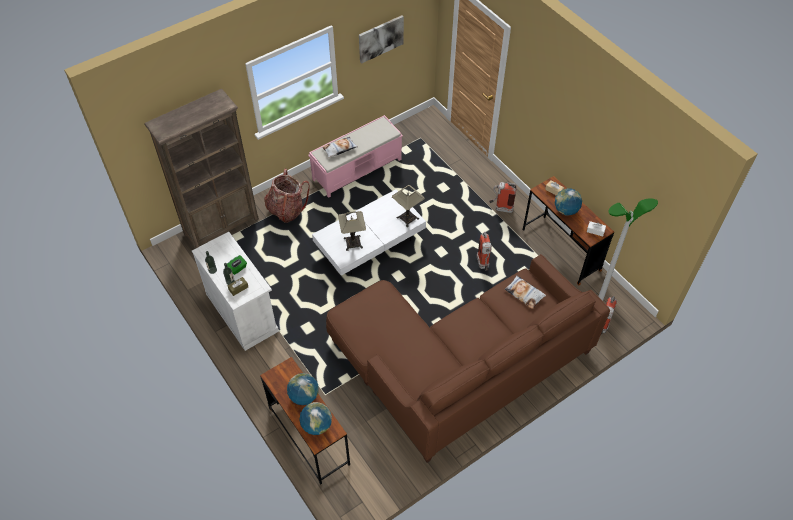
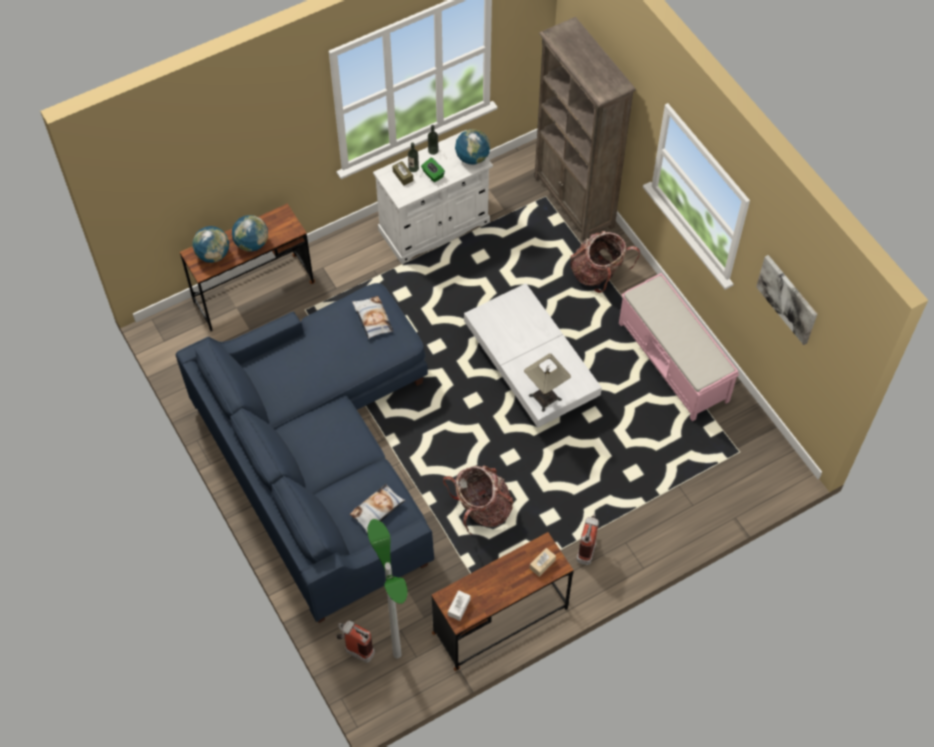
camera: 95 degrees right, 5 degrees up
pillow [322,137,357,158] -> pillow moved to [352,296,394,339]
brown sofa [326,254,610,463] -> blue sofa [175,283,434,623]
table lamp [338,211,366,251] -> none
fire extinguisher [477,232,492,271] -> backpack [443,465,513,535]
globe [555,188,582,216] -> globe moved to [455,129,491,164]

